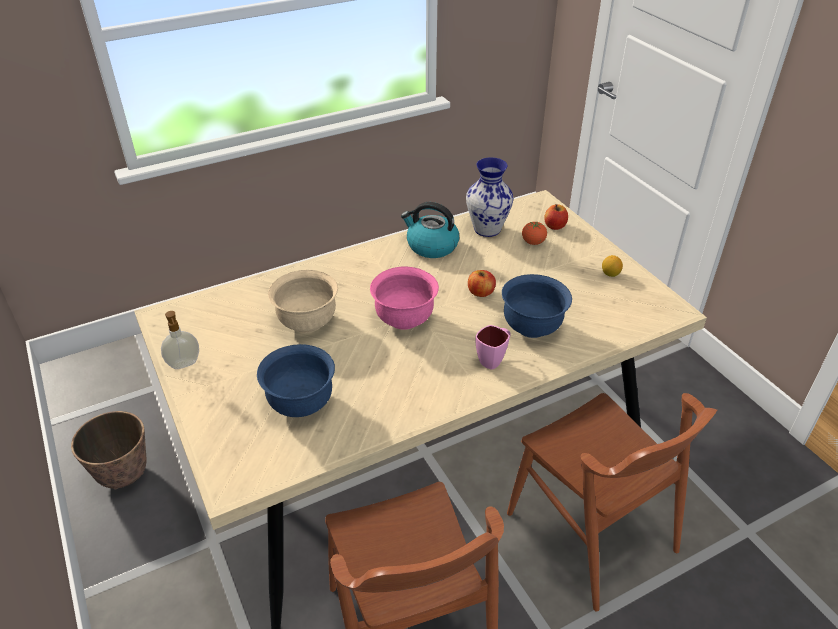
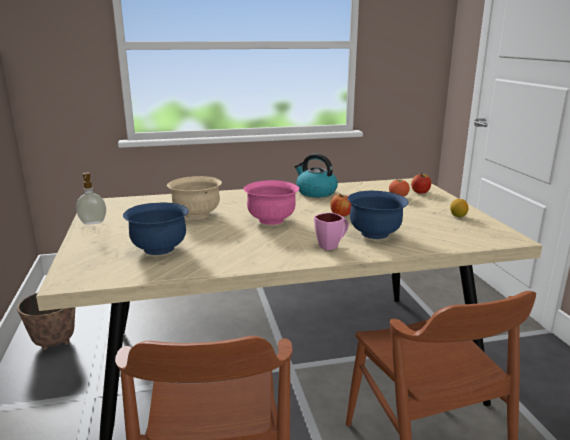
camera: 15 degrees right, 20 degrees down
vase [466,157,513,237] -> none

